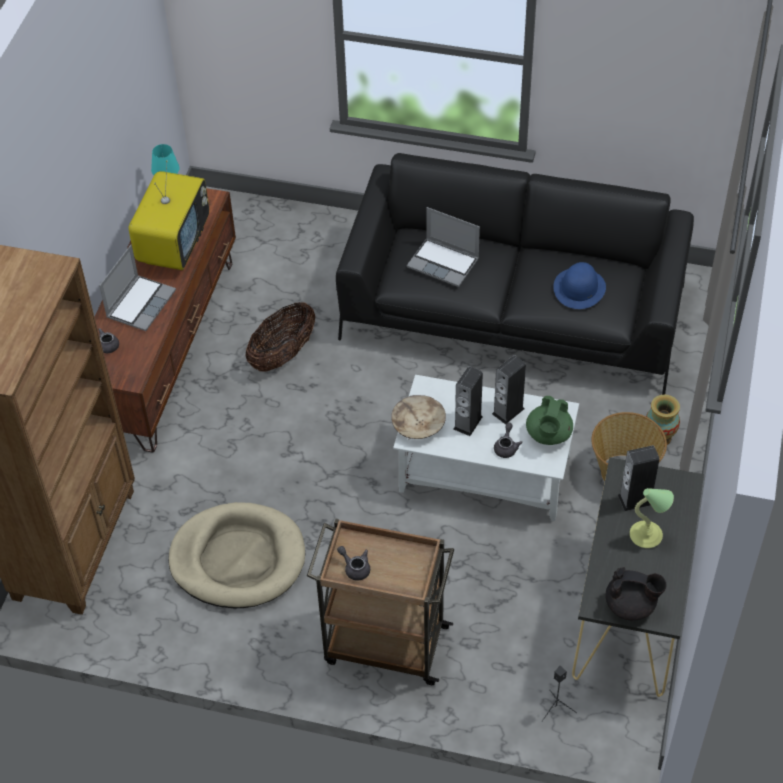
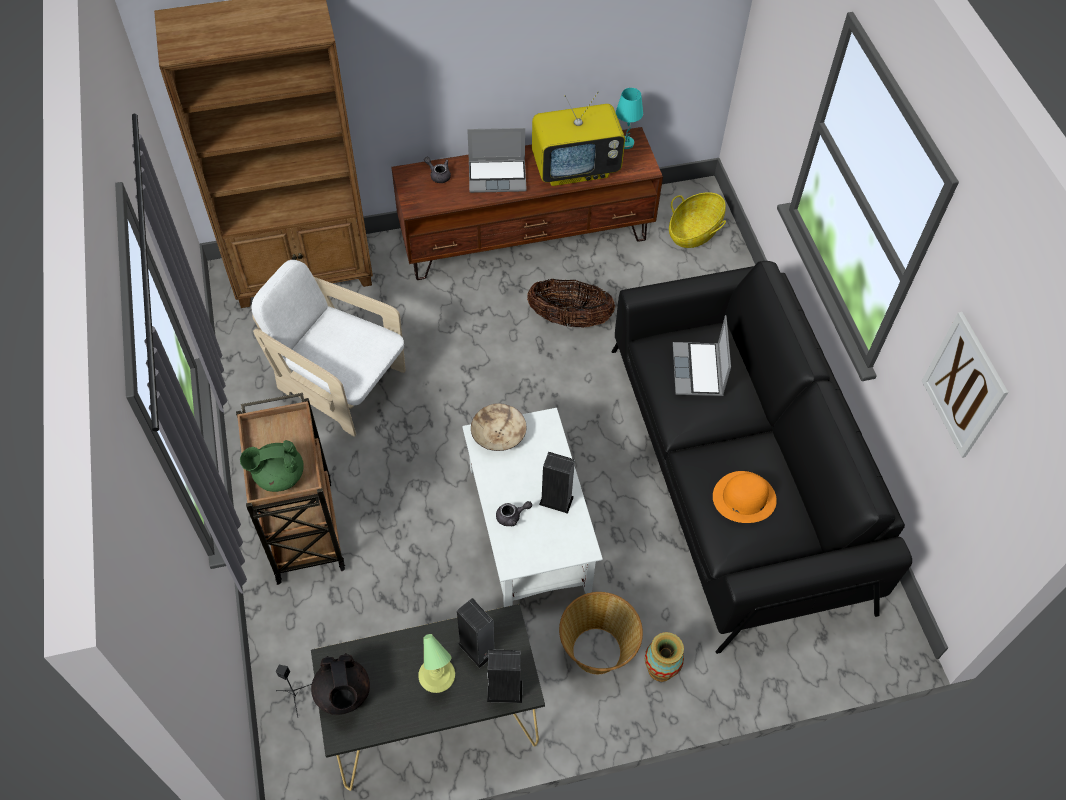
camera: 60 degrees right, 5 degrees up
beige dog bed [168,502,305,608] -> white armchair [252,260,406,437]
grey teapot [337,546,370,581] -> none
speaker [453,366,483,436] -> speaker moved to [487,649,523,703]
green teapot [526,396,573,445] -> green teapot moved to [240,440,304,492]
blue hat [553,262,606,309] -> orange hat [713,471,777,523]
none -> basket [669,192,726,248]
none -> picture [922,312,1008,458]

